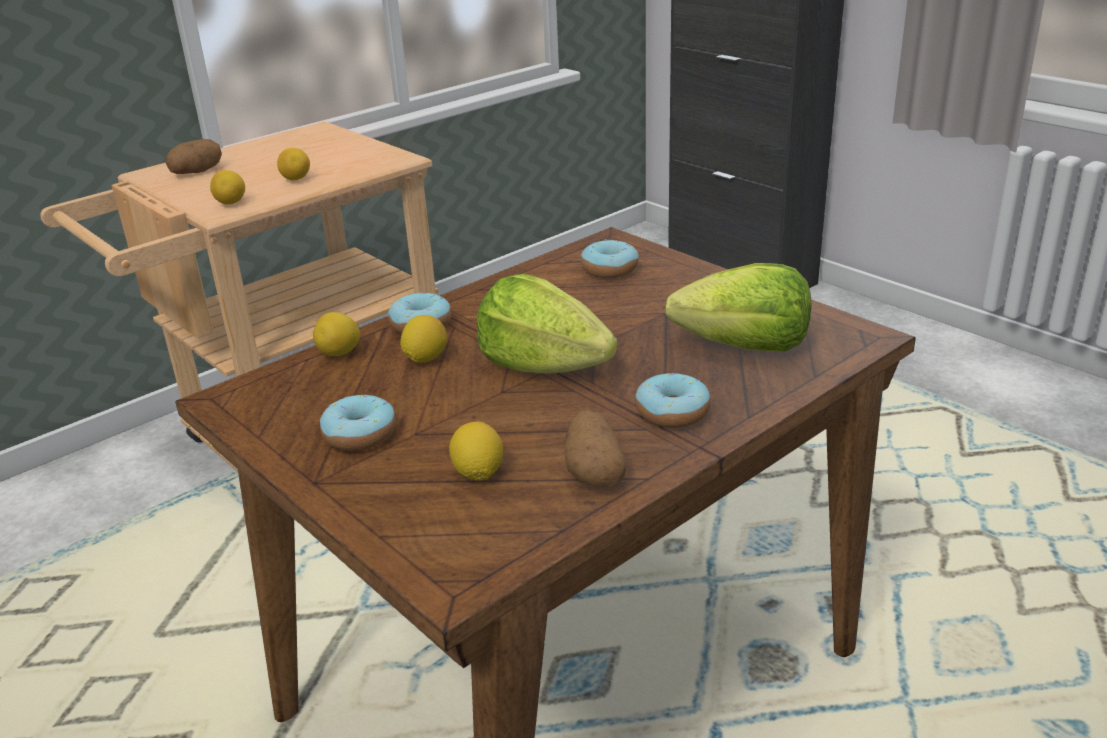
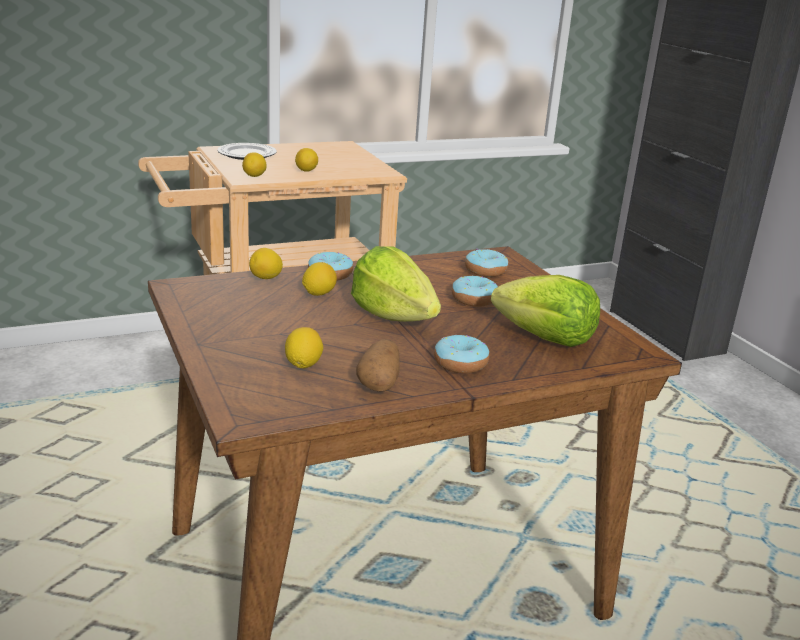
camera: 15 degrees right, 5 degrees down
potato [166,139,222,174] -> plate [217,143,277,160]
donut [320,395,396,451] -> donut moved to [452,276,498,307]

